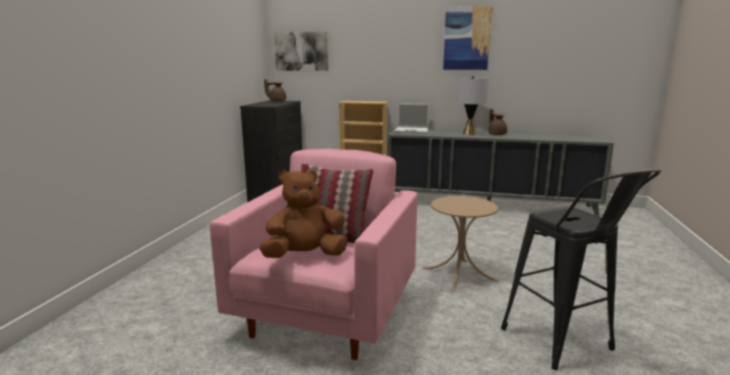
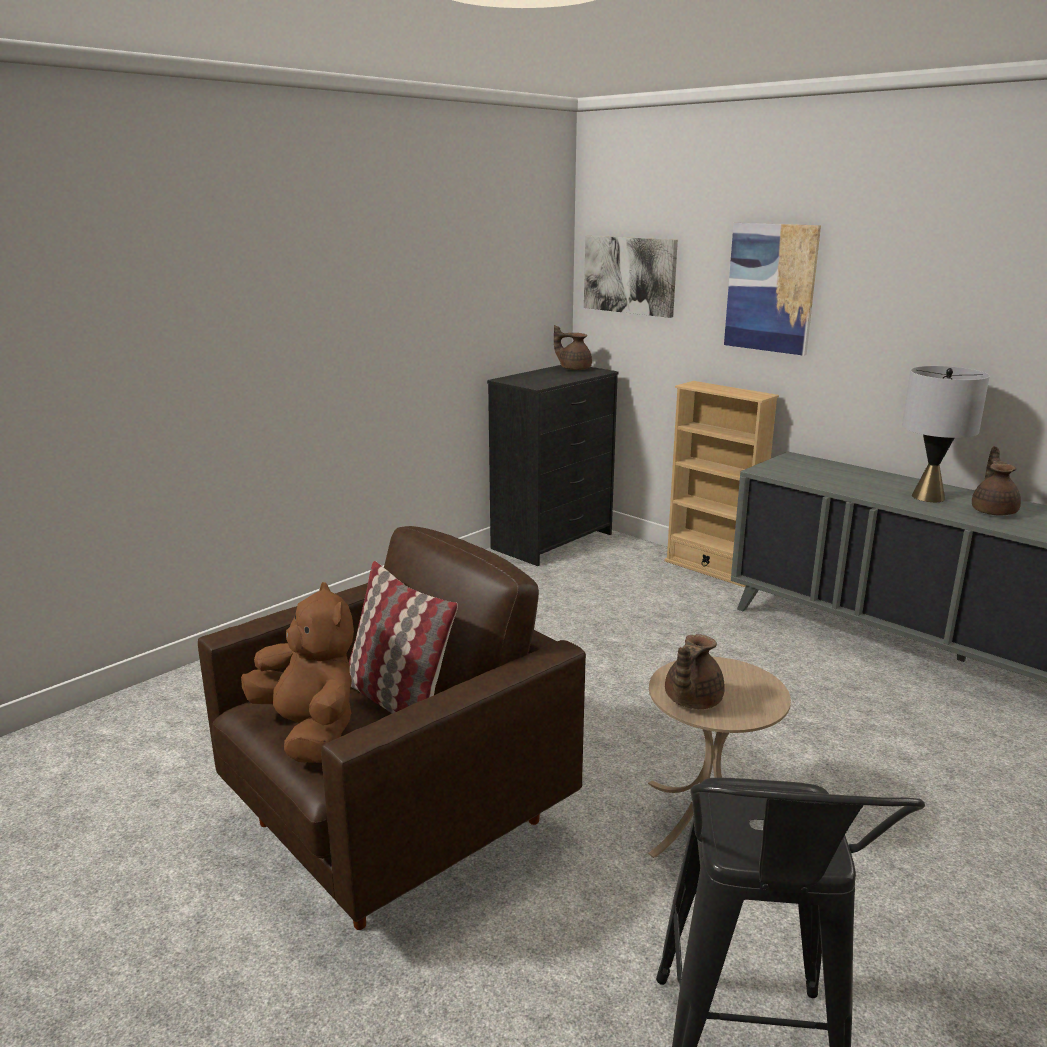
camera: 30 degrees right, 5 degrees up
pink armchair [210,149,418,360] -> brown armchair [198,526,586,930]
brown plush toy [259,170,348,258] -> brown plush toy turned 45 degrees clockwise [241,582,354,763]
laptop [394,103,430,133] -> none
picture [443,6,493,70] -> picture moved to [724,223,821,356]
none -> brown teapot [665,634,725,709]

